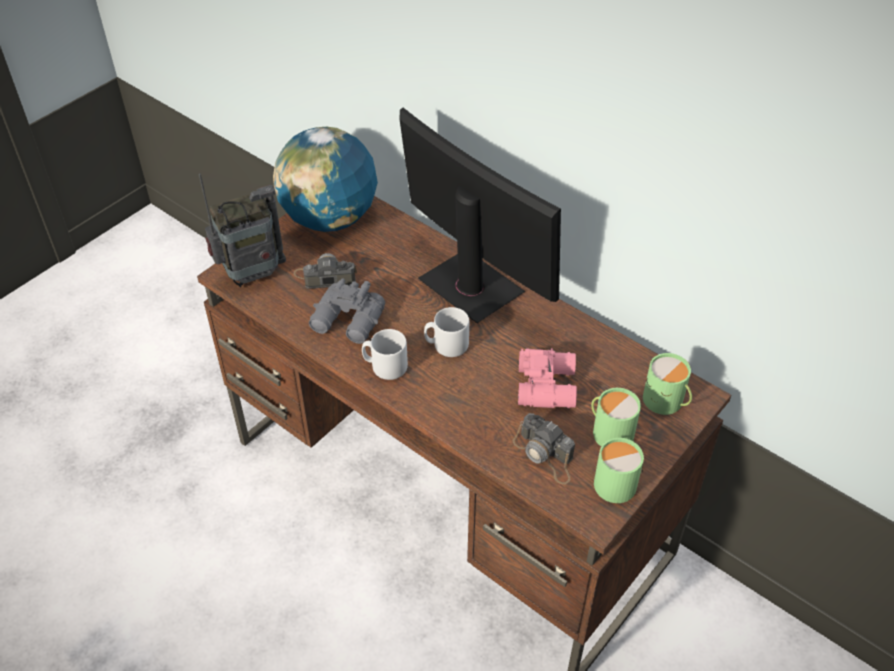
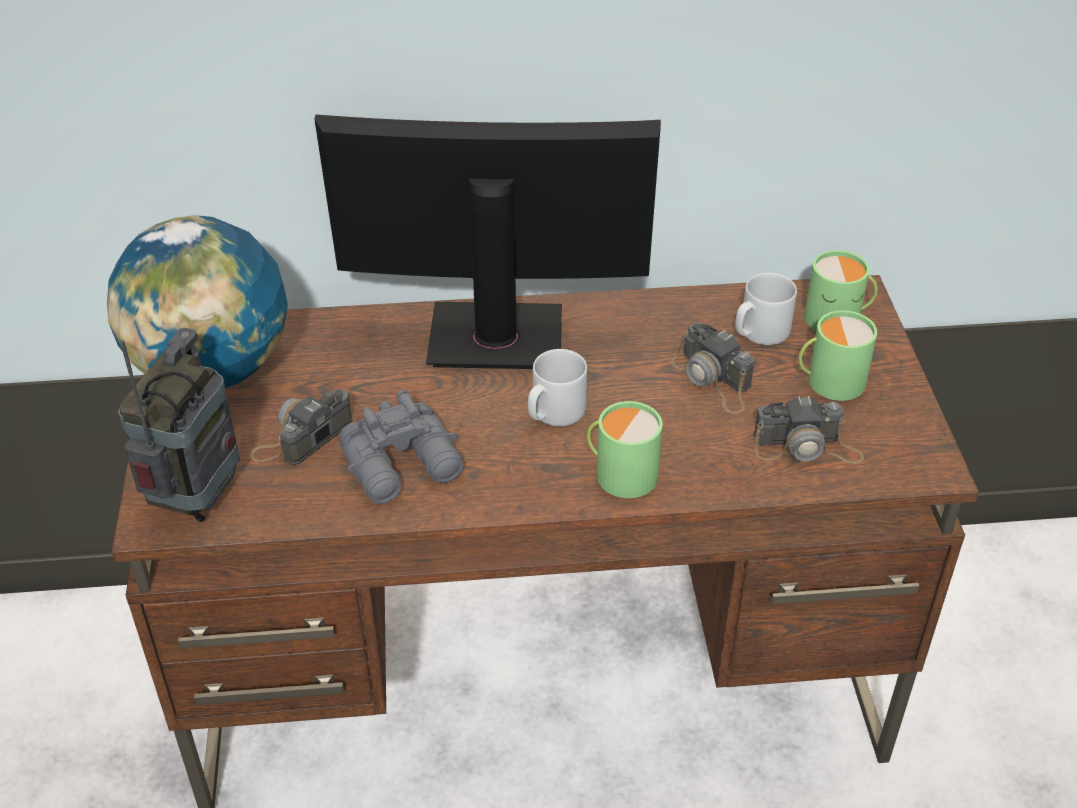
camera: 45 degrees left, 5 degrees down
grey mug [362,329,408,380] -> grey mug moved to [735,273,797,345]
pink binoculars [518,348,577,408] -> camera [671,322,754,414]
green mug [594,438,644,503] -> green mug moved to [587,401,663,498]

